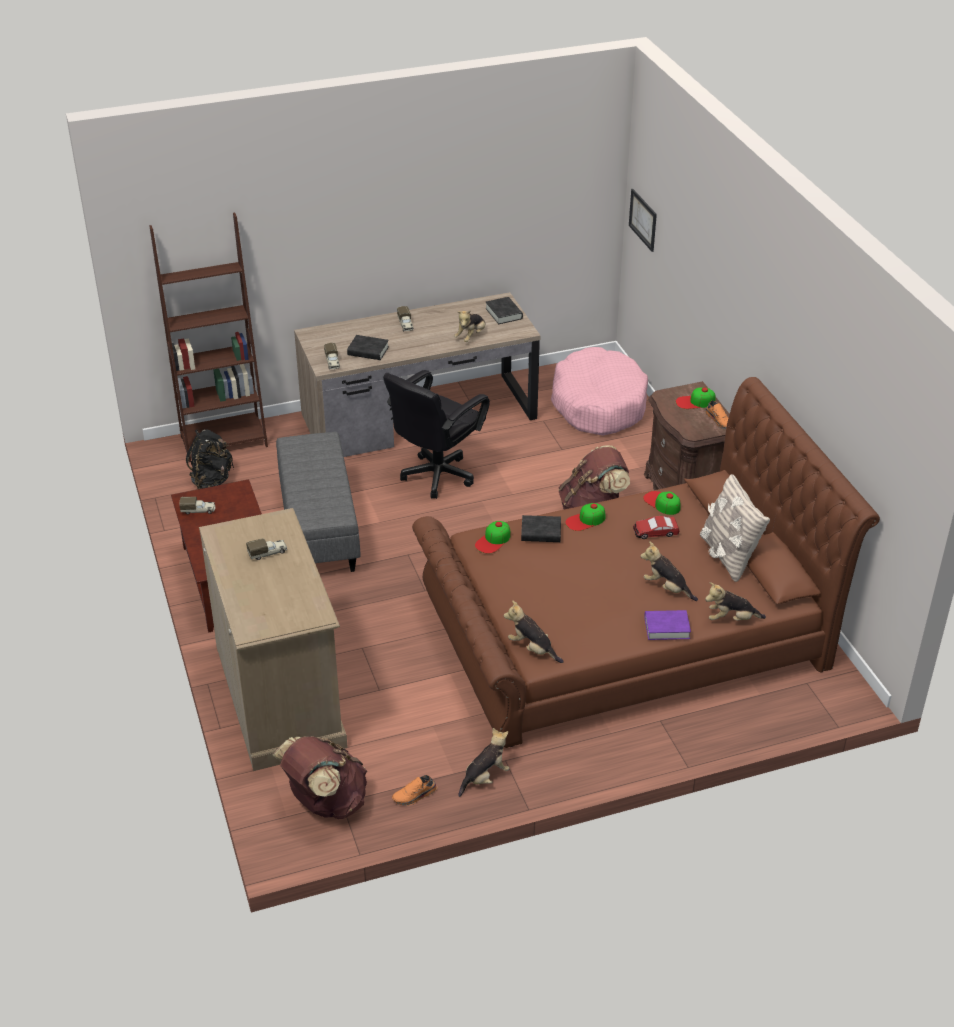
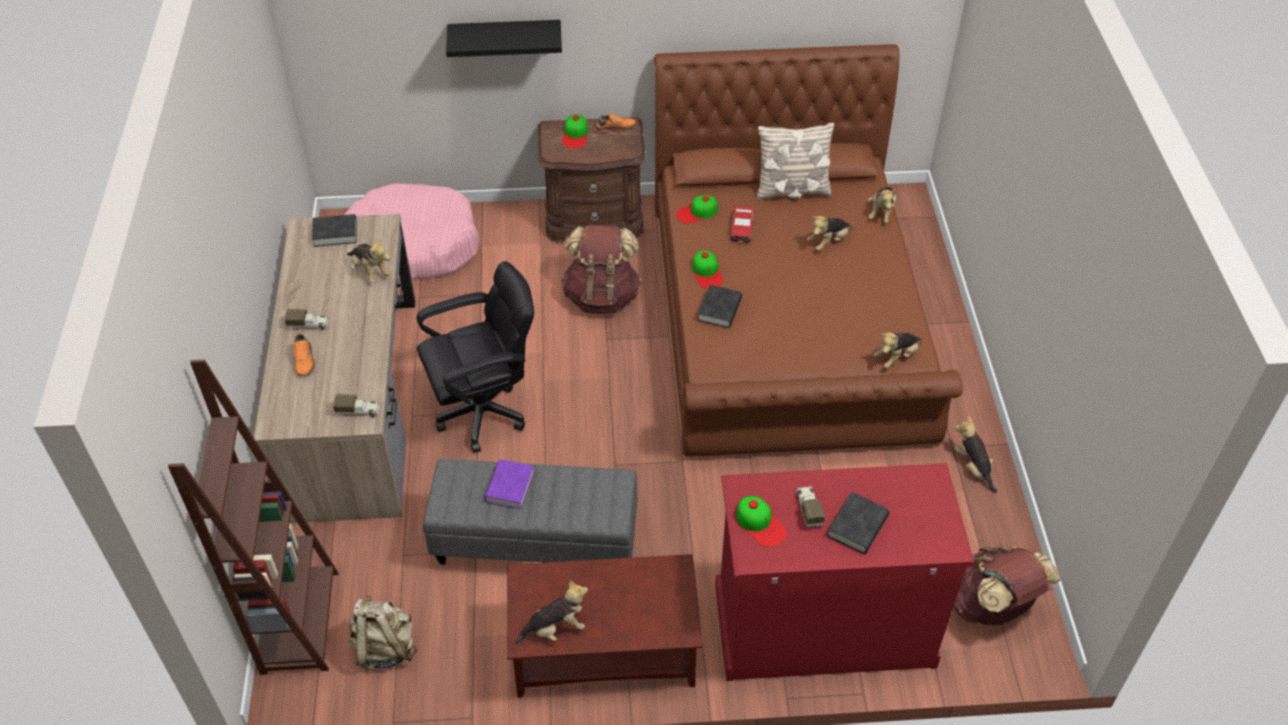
camera: 75 degrees left, 10 degrees up
toy truck [179,497,215,514] -> plush toy [516,580,588,645]
black backpack [186,429,234,489] -> beige backpack [349,596,417,670]
beige dresser [199,508,348,771] -> red dresser [715,463,974,681]
black book [347,335,389,360] -> black book moved to [827,492,889,554]
black office chair [383,370,490,499] -> black office chair turned 75 degrees counterclockwise [416,261,534,453]
orange shoe [392,775,437,806] -> orange shoe moved to [293,334,316,376]
cap [475,521,511,553] -> cap moved to [736,496,787,547]
picture [629,189,657,252] -> none
purple book [644,610,691,640] -> purple book moved to [484,459,535,509]
none -> black shelf [446,20,562,57]

